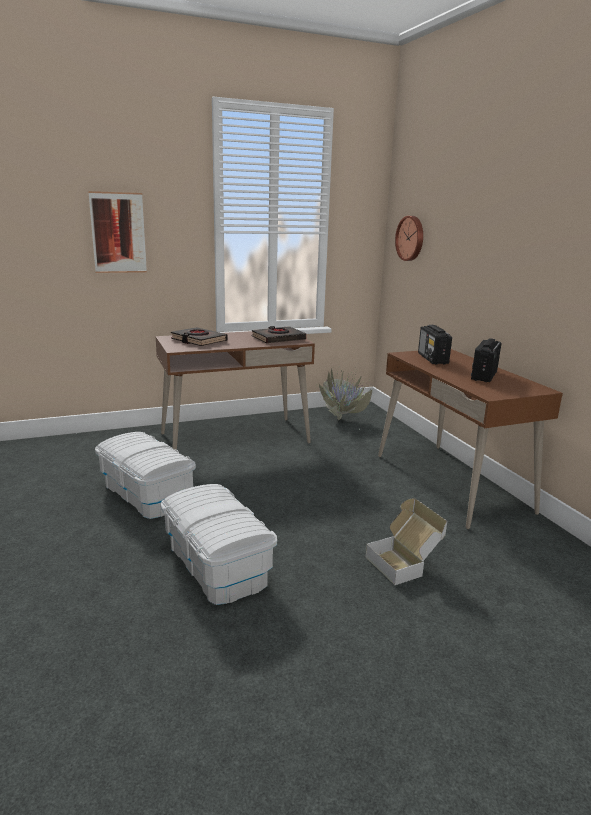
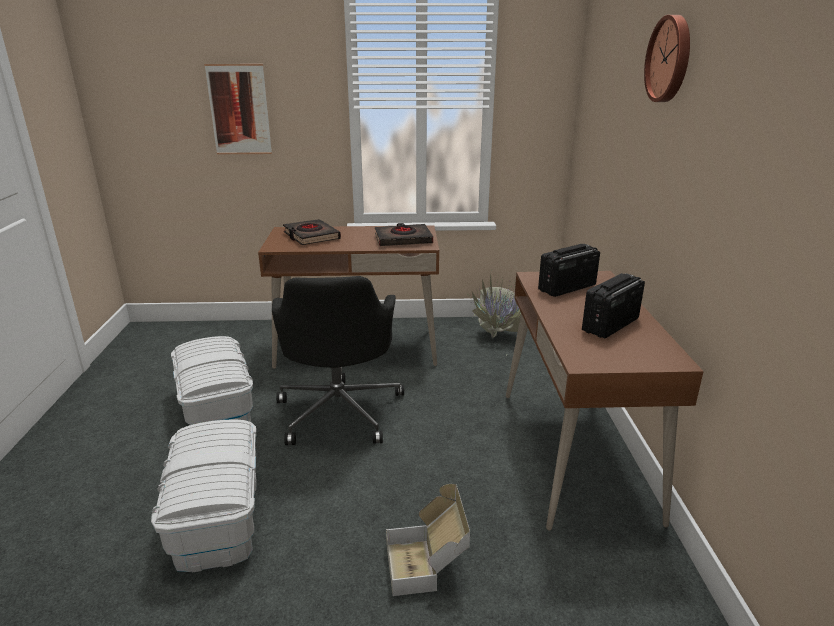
camera: 20 degrees right, 5 degrees up
wall clock [395,216,423,261] -> wall clock moved to [644,15,690,102]
radio [418,325,452,364] -> radio turned 45 degrees clockwise [538,244,600,297]
none -> black office chair [272,276,404,445]

